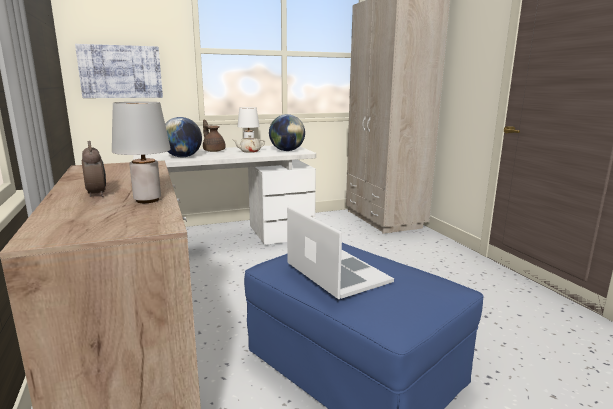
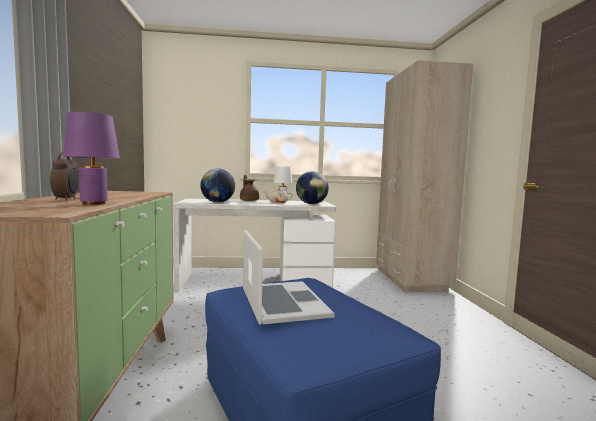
camera: 15 degrees right, 10 degrees down
picture [75,44,163,98] -> none
grey table lamp [112,102,171,203] -> purple table lamp [63,112,120,205]

